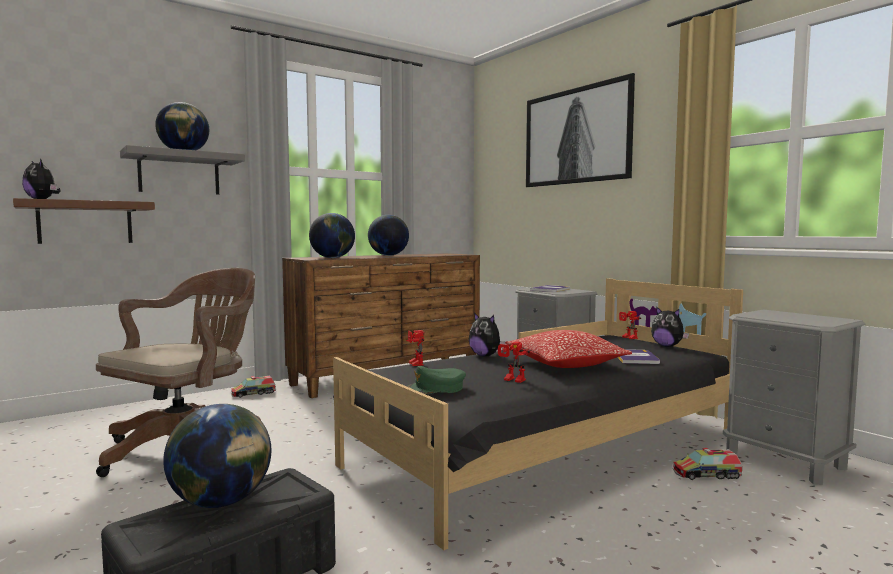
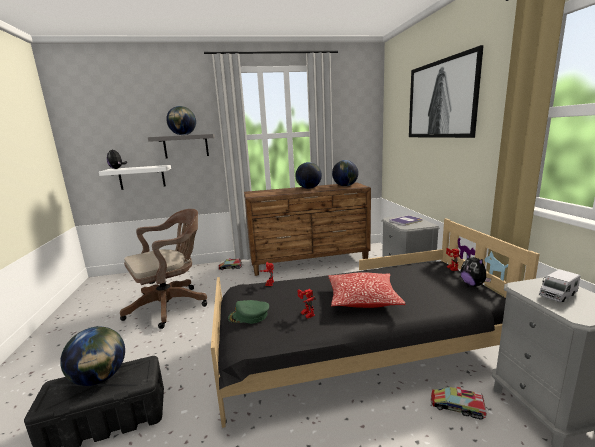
camera: 25 degrees right, 10 degrees up
brown shelf [13,198,155,244] -> white shelf [99,165,171,190]
globe [309,213,355,258] -> globe moved to [332,160,359,186]
plush toy [469,313,506,356] -> none
book [617,349,660,364] -> none
none -> toy truck [539,269,581,302]

